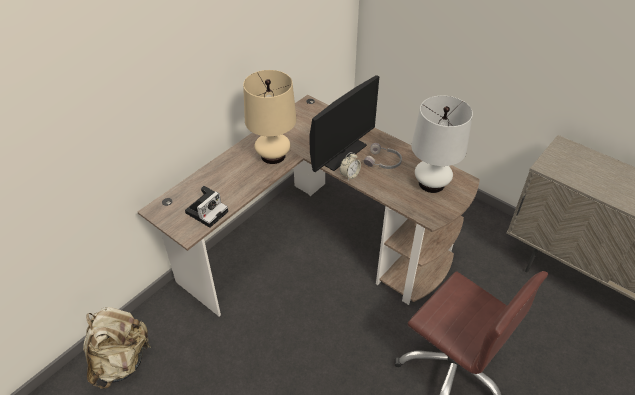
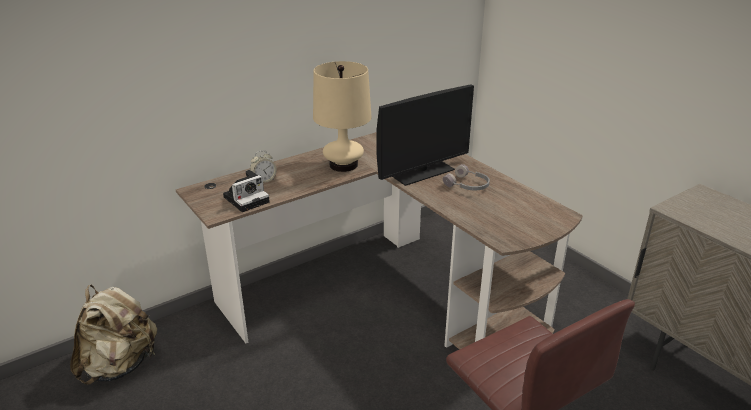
camera: 15 degrees right, 15 degrees down
alarm clock [340,152,361,180] -> alarm clock moved to [250,150,277,183]
white table lamp [411,96,473,193] -> none

